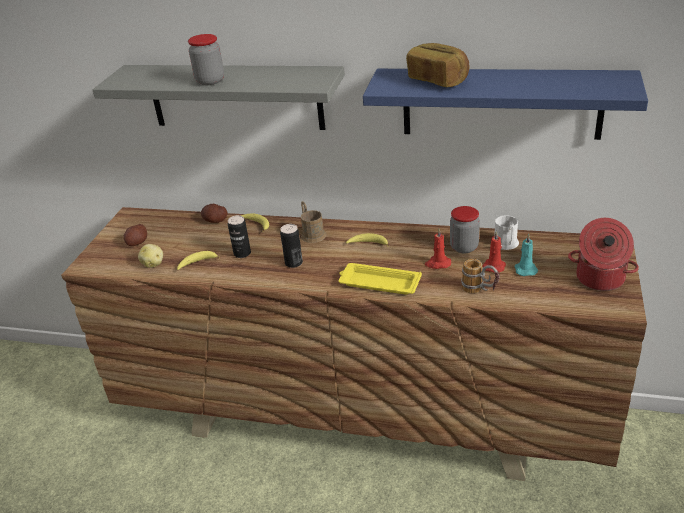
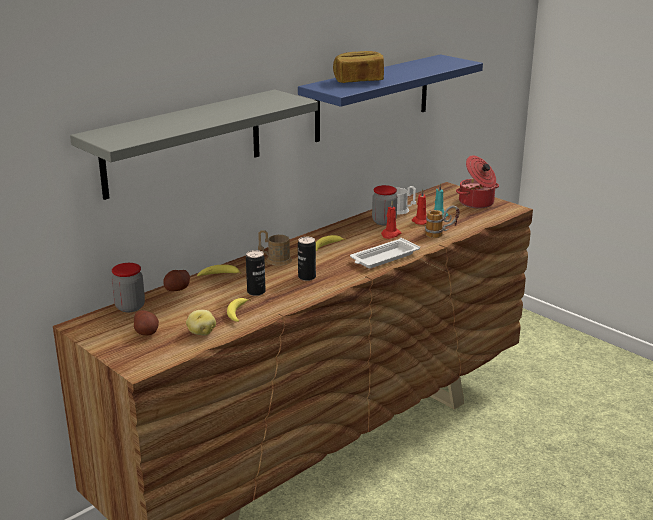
camera: 60 degrees left, 10 degrees down
jar [188,34,224,85] -> jar moved to [112,263,145,312]
yellow tray [339,263,422,295] -> white tray [350,238,420,268]

